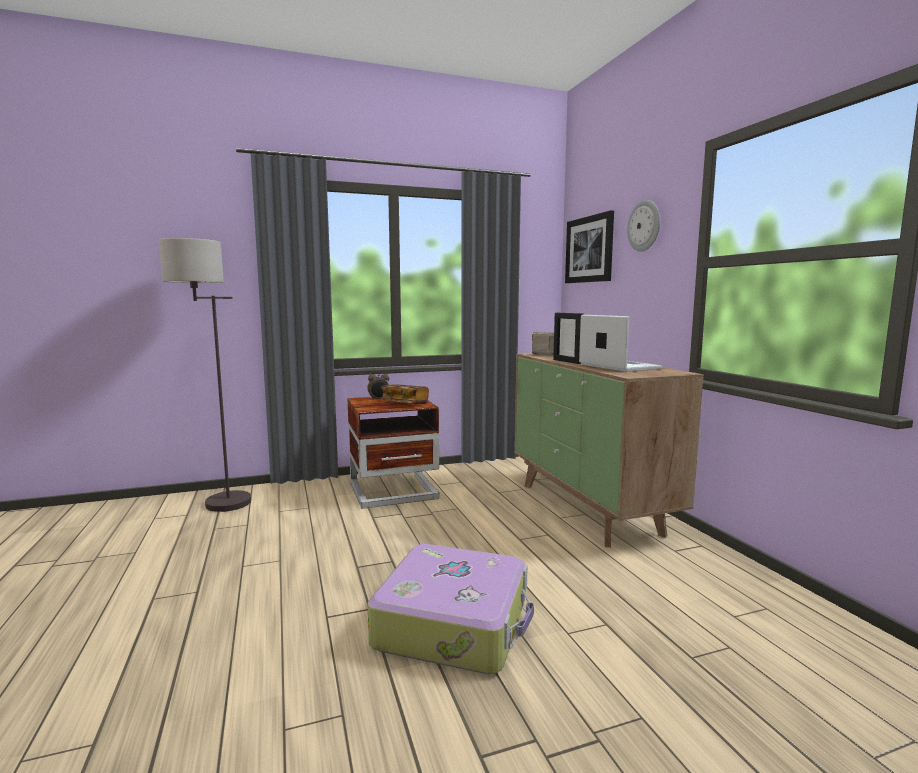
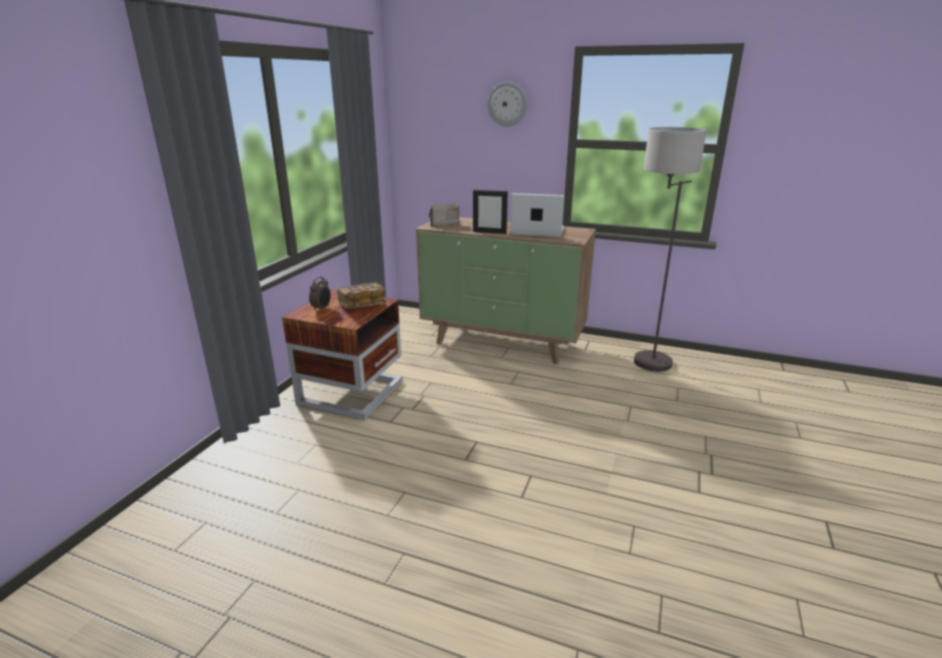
camera: 50 degrees left, 15 degrees up
grey floor lamp [159,238,251,512] -> grey floor lamp moved to [634,127,707,372]
suitcase [368,544,534,674] -> none
picture [565,210,614,283] -> none

